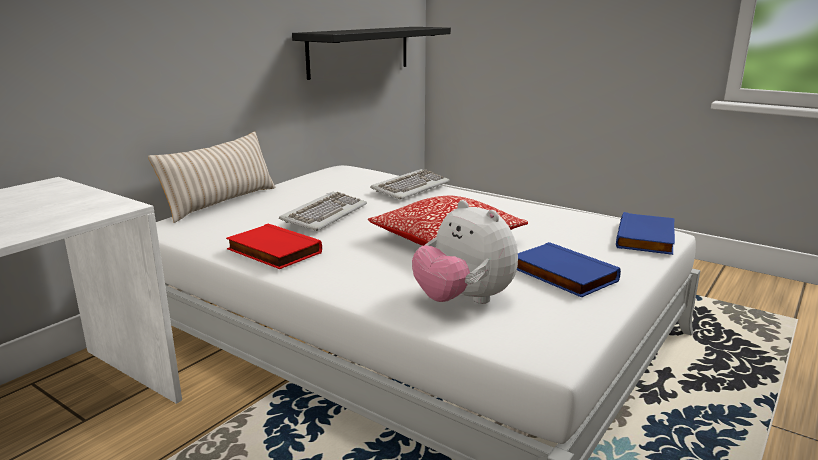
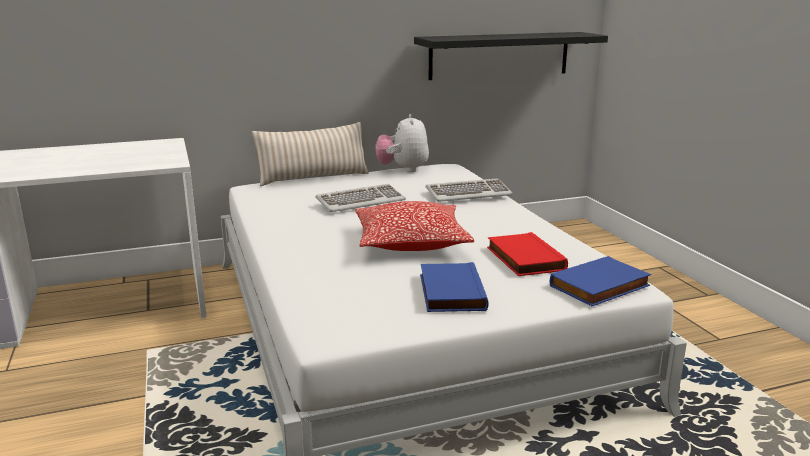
camera: 35 degrees right, 0 degrees up
red book [226,224,322,269] -> red book moved to [487,232,568,276]
plush toy [412,200,518,304] -> plush toy moved to [376,114,429,172]

